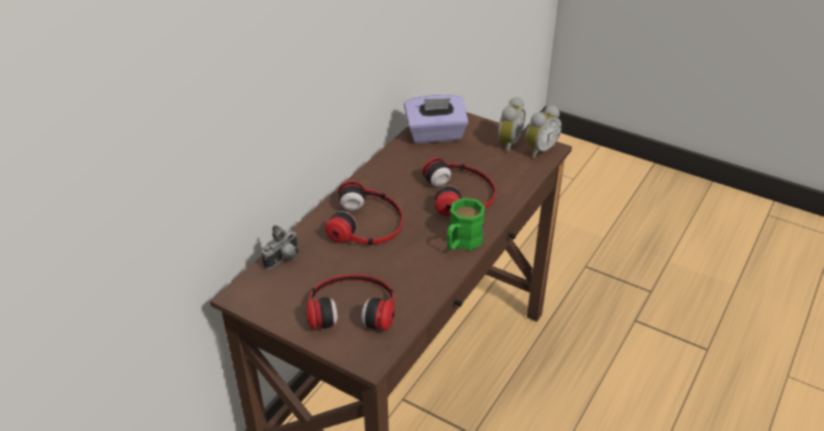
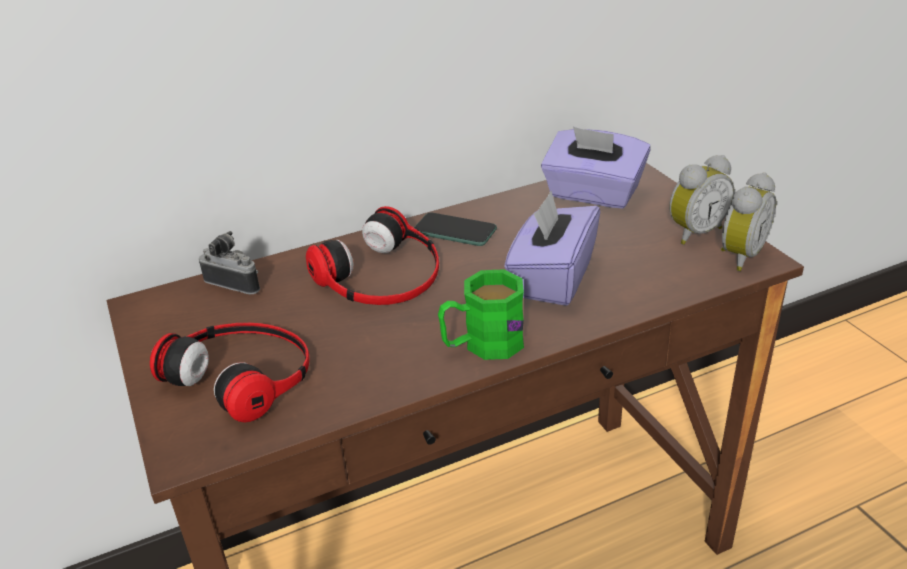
camera: 35 degrees right, 5 degrees down
camera [262,225,299,269] -> camera turned 135 degrees counterclockwise [199,231,260,294]
headphones [422,157,496,216] -> purple tissue box [504,191,600,306]
alarm clock [525,106,562,158] -> alarm clock turned 45 degrees counterclockwise [721,172,776,271]
none -> phone [414,213,497,246]

